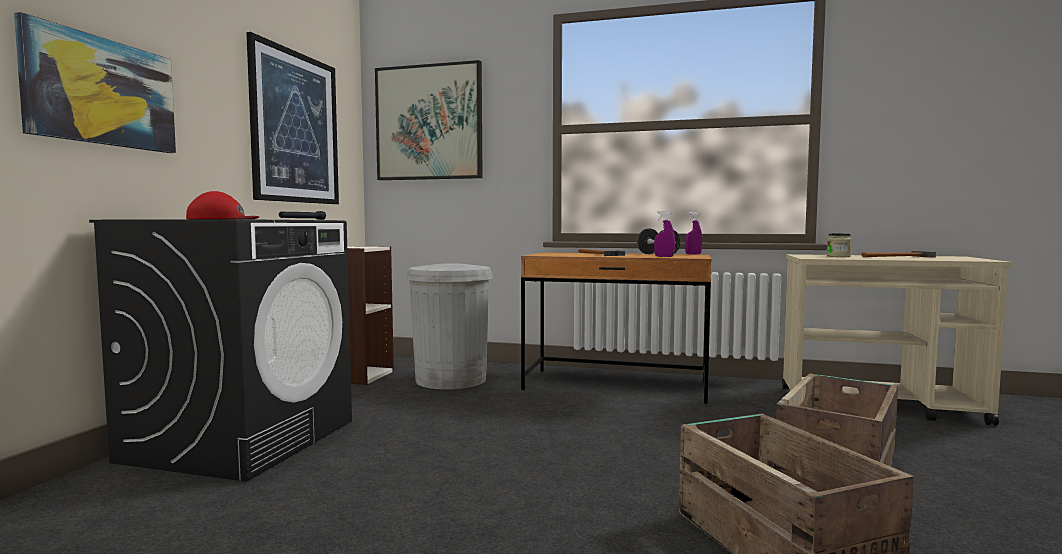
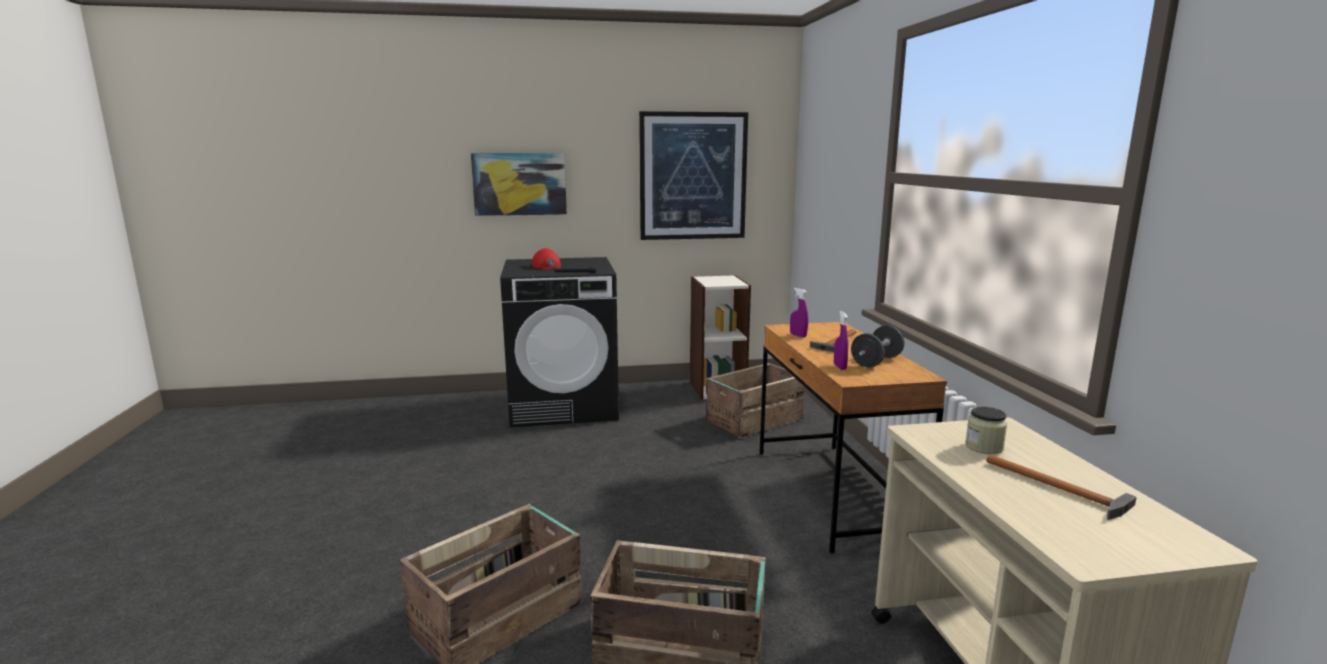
camera: 65 degrees right, 10 degrees up
picture [375,60,483,180] -> none
white trash can [406,263,493,389] -> crate [706,363,805,439]
purple spray bottle [685,212,702,254] -> purple spray bottle moved to [790,288,808,338]

